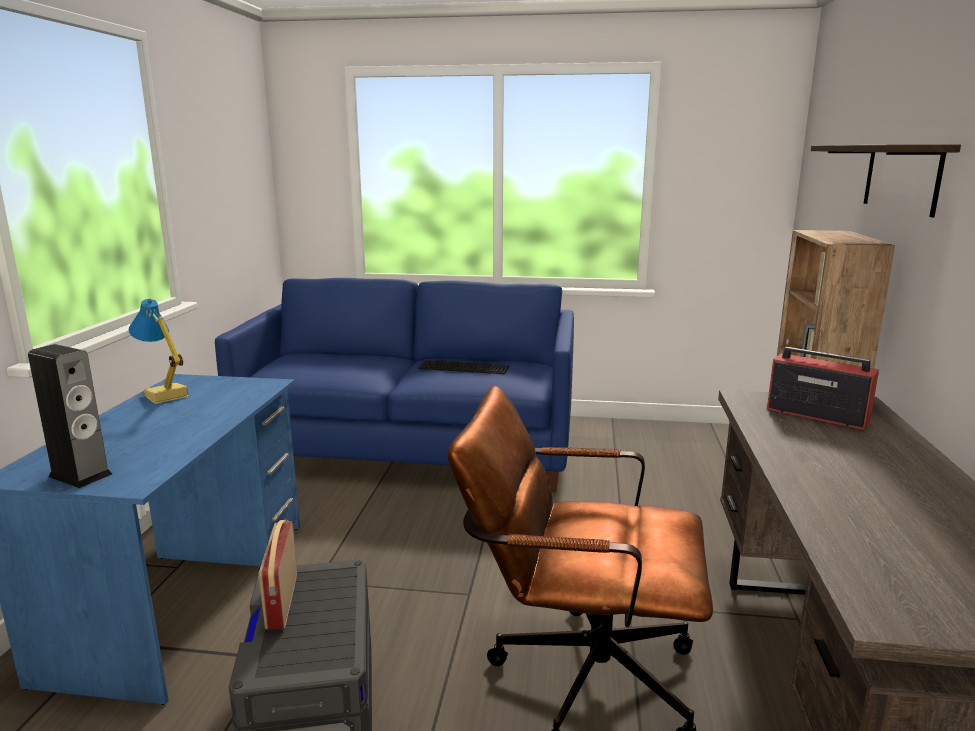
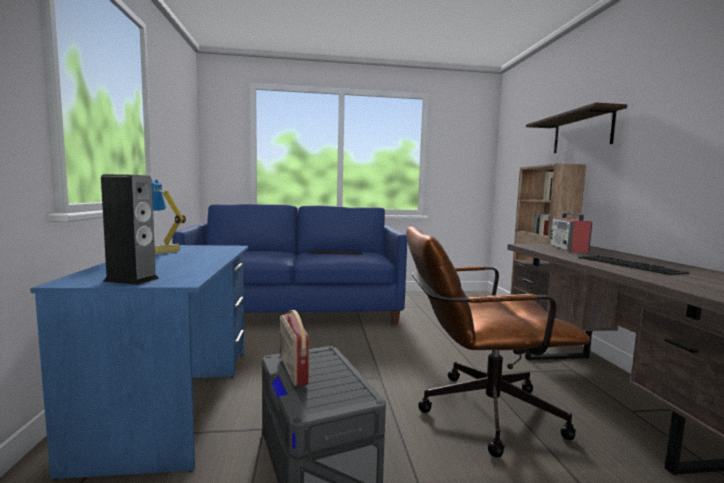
camera: 15 degrees left, 10 degrees down
radio [767,339,879,430] -> radio turned 105 degrees counterclockwise [550,212,592,253]
none -> keyboard [578,255,690,275]

